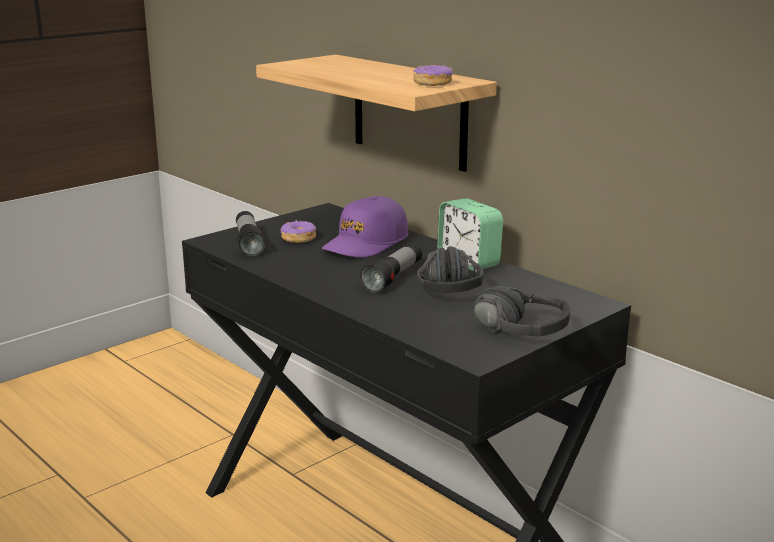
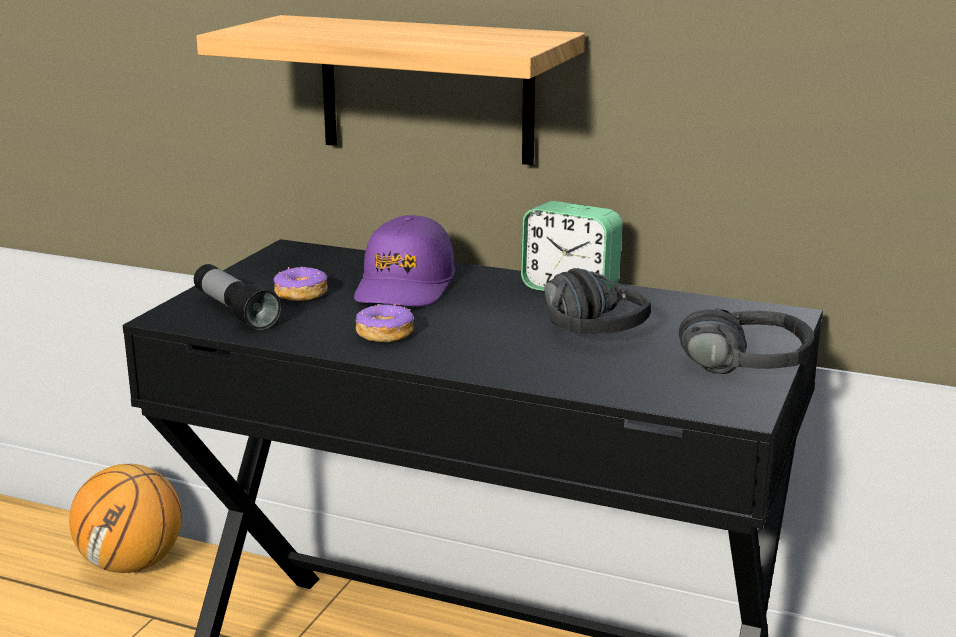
camera: 25 degrees left, 0 degrees up
flashlight [360,243,422,292] -> none
donut [413,65,453,86] -> donut moved to [355,303,414,342]
none -> basketball [69,464,182,573]

